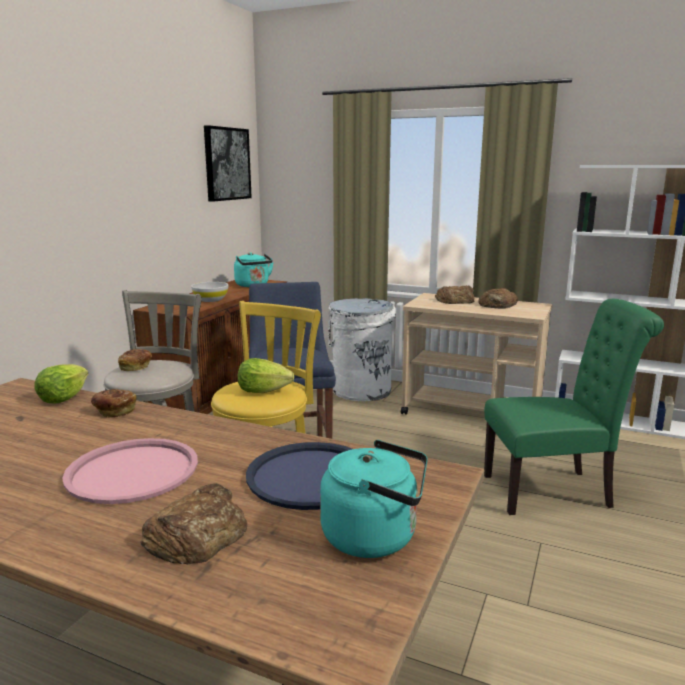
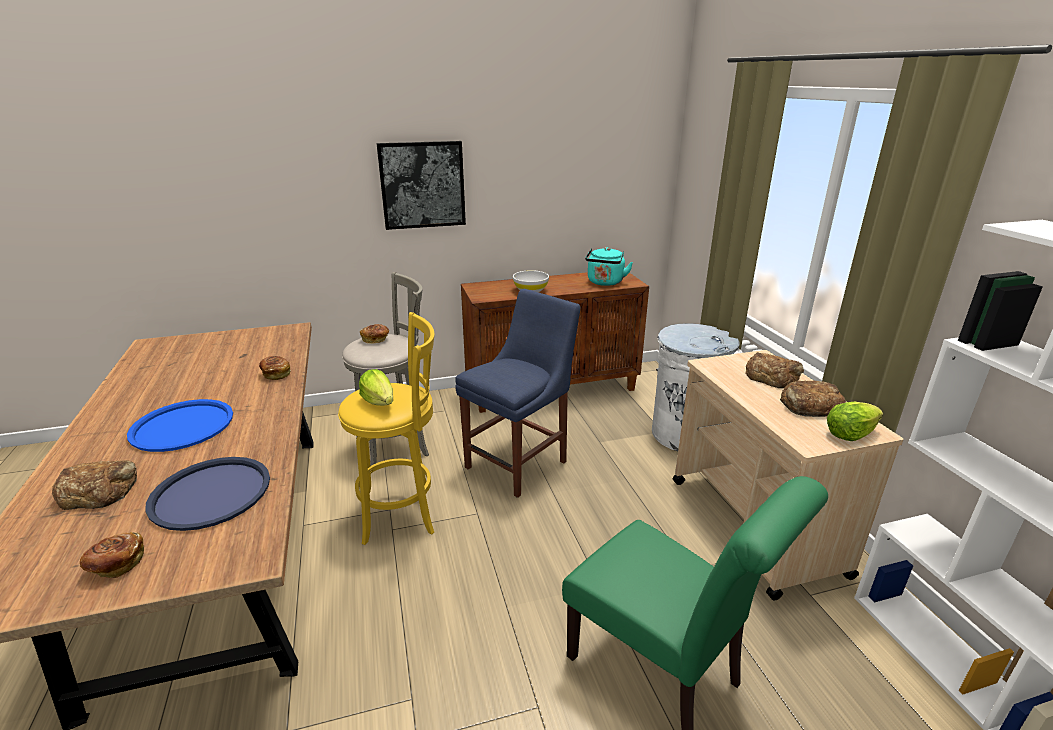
camera: 50 degrees right, 10 degrees up
lettuce [34,364,88,404] -> lettuce moved to [827,402,883,441]
pink tray [62,438,198,504] -> blue tray [127,399,233,452]
picture [204,125,252,202] -> picture moved to [376,141,466,230]
turquoise kettle [320,440,428,558] -> bread [80,532,144,578]

